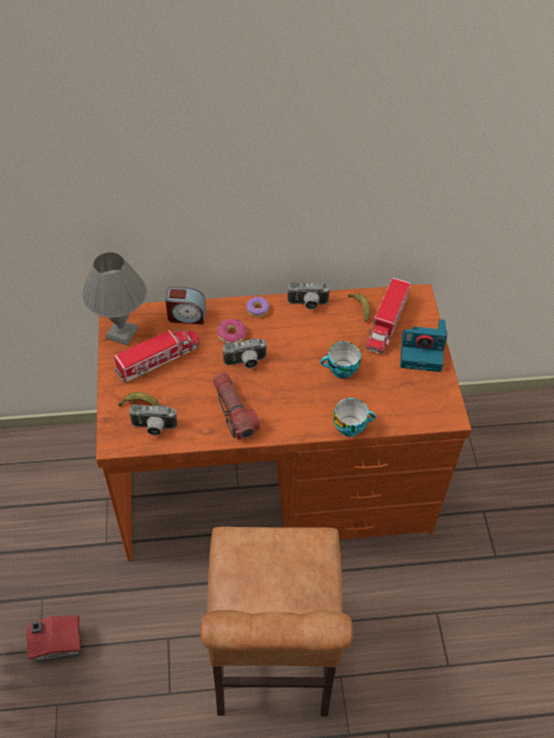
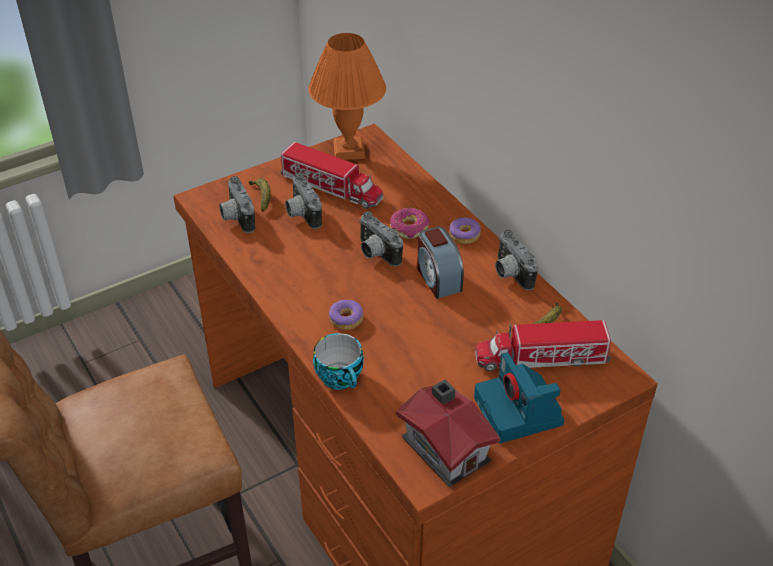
camera: 65 degrees right, 10 degrees down
toy house [26,615,81,663] -> toy house moved to [396,380,500,487]
grey table lamp [82,252,147,345] -> orange table lamp [308,33,386,160]
alarm clock [165,286,206,325] -> alarm clock moved to [417,227,464,299]
flashlight [213,373,260,439] -> none
cup [321,341,361,379] -> none
none -> camera [285,173,322,229]
none -> donut [329,300,363,330]

